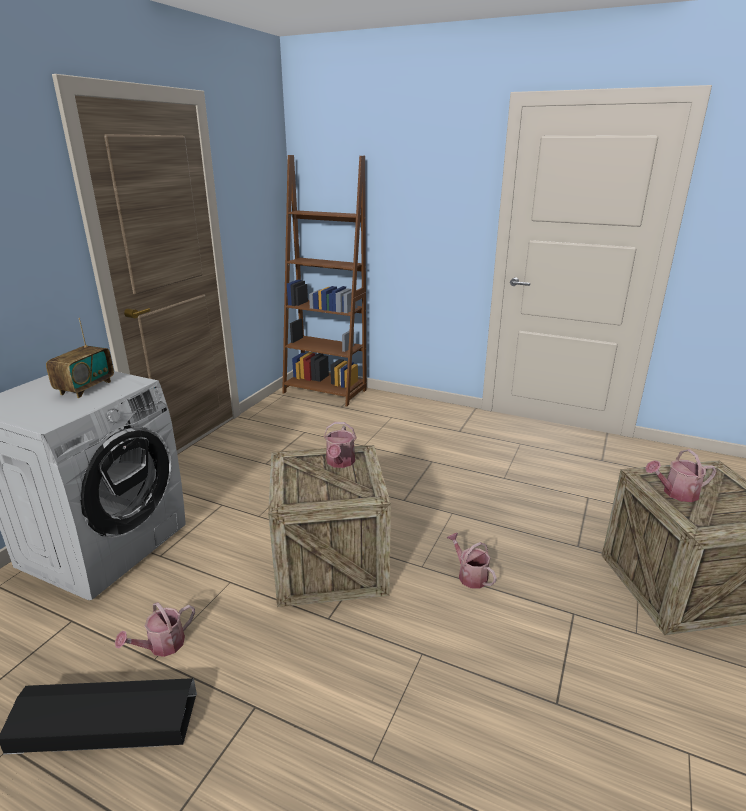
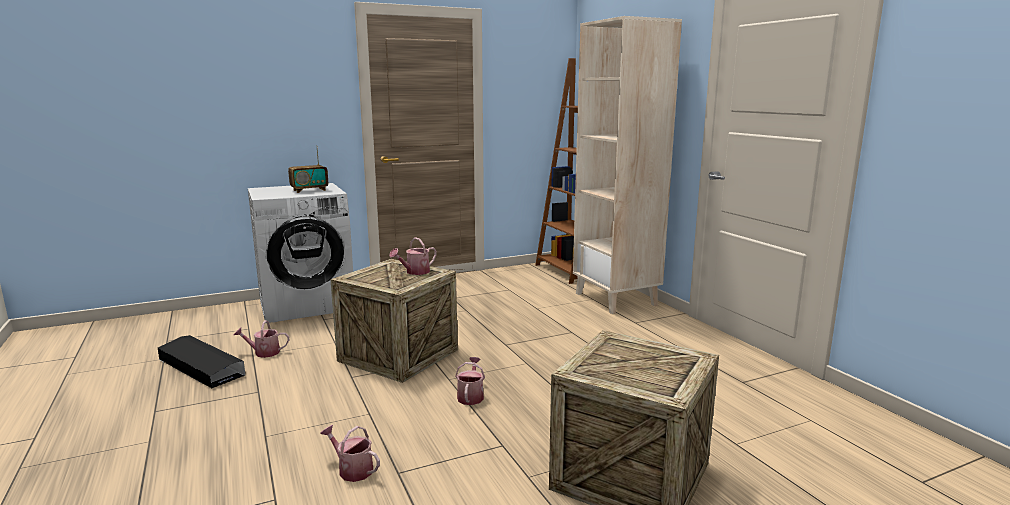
camera: 40 degrees right, 10 degrees down
watering can [645,449,717,502] -> watering can moved to [320,425,380,482]
none -> beige bookcase [573,16,682,314]

